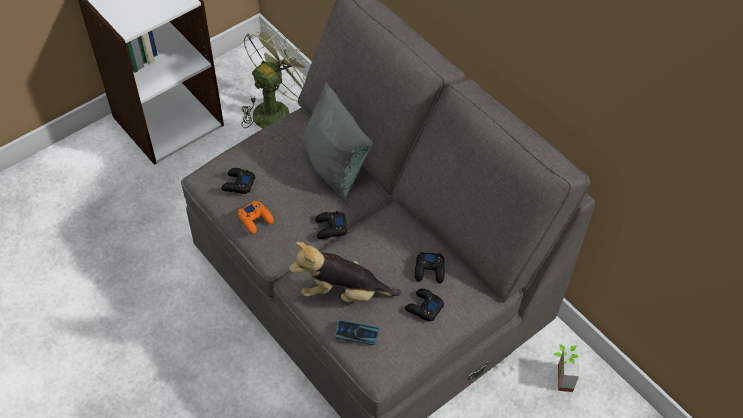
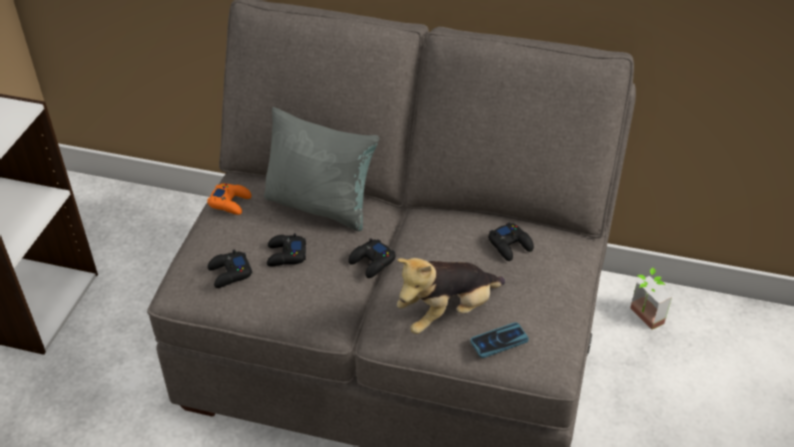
camera: 35 degrees left, 10 degrees down
orange game controller [238,201,274,234] -> orange game controller moved to [207,184,252,215]
green fan [241,25,310,128] -> none
black game controller [405,288,444,321] -> black game controller moved to [267,233,306,266]

